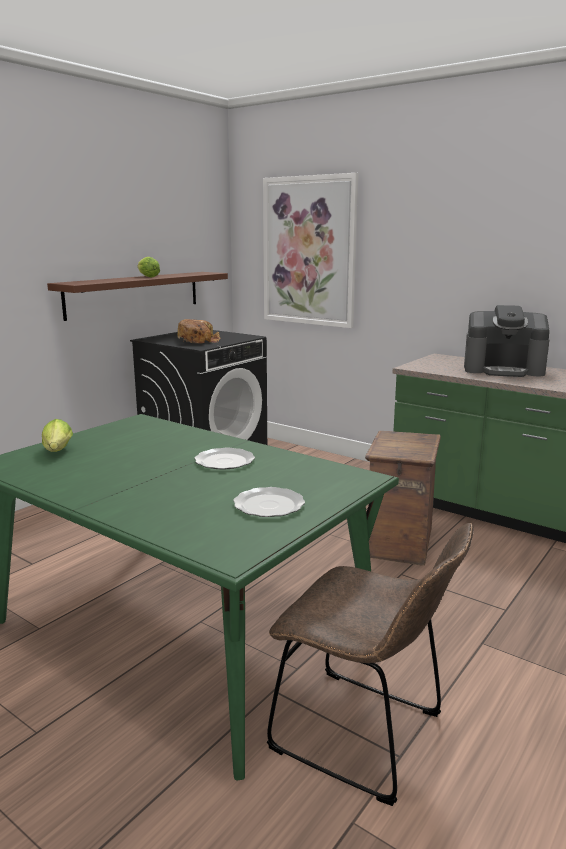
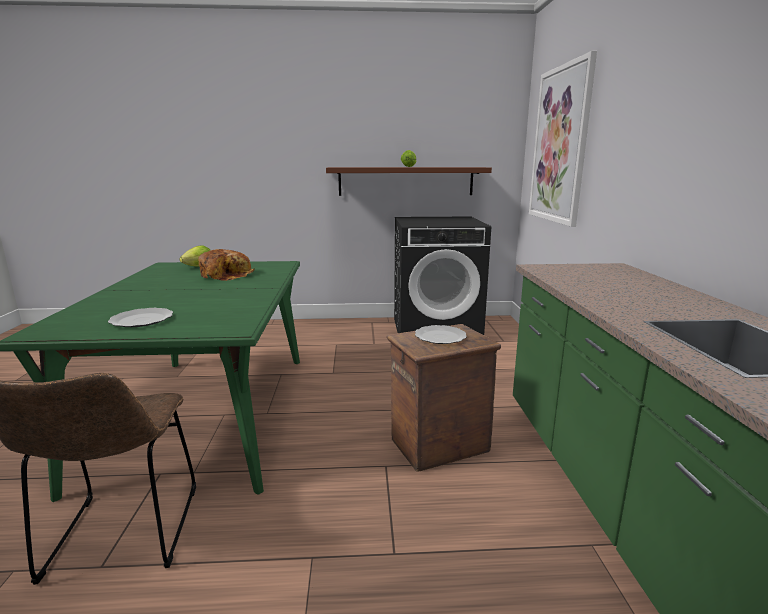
camera: 50 degrees right, 0 degrees up
bread [178,319,221,343] -> bread moved to [198,249,255,281]
plate [194,448,255,470] -> plate moved to [415,325,467,344]
coffee machine [464,305,550,377] -> none

